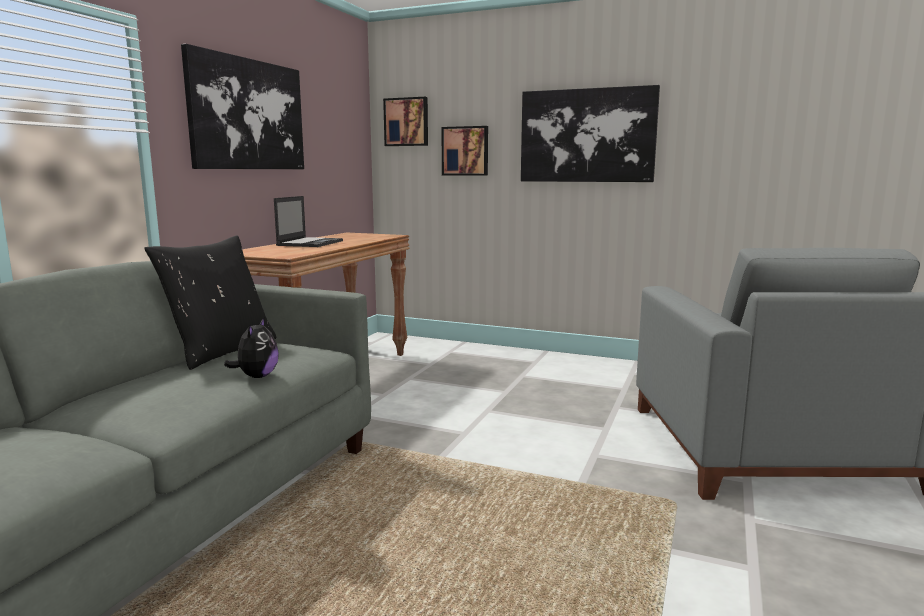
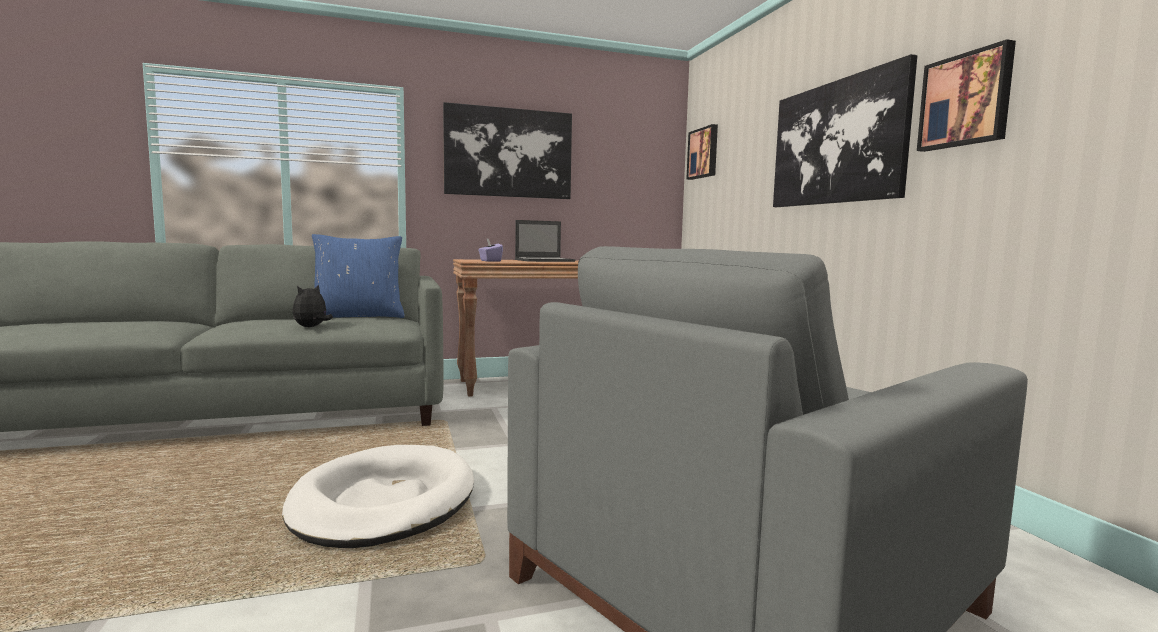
camera: 50 degrees right, 5 degrees down
black pillow [144,235,276,370] -> blue pillow [312,234,405,318]
plush toy [224,318,279,378] -> plush toy turned 150 degrees clockwise [292,284,333,327]
picture [441,126,488,176] -> picture moved to [917,39,1016,152]
none -> white dog bed [282,445,474,548]
none -> purple tissue box [478,238,503,262]

